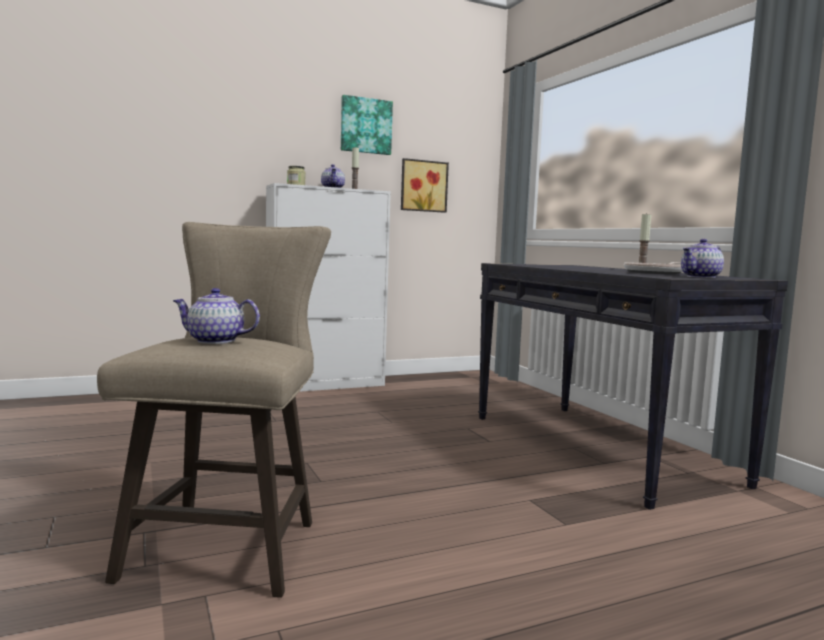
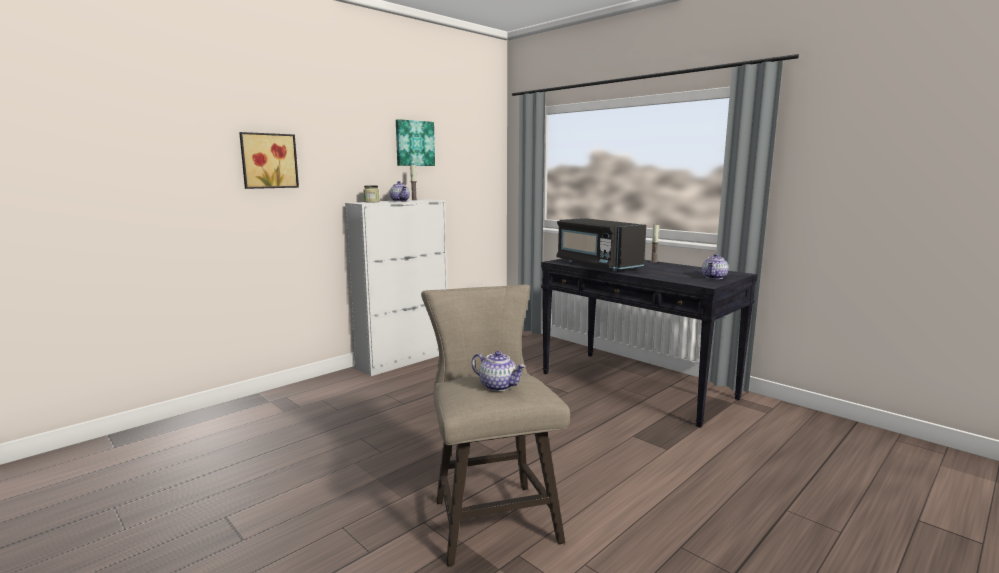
camera: 20 degrees left, 5 degrees up
teapot [173,288,260,344] -> teapot turned 135 degrees counterclockwise [471,351,526,391]
picture [401,158,449,213] -> picture moved to [239,132,299,189]
frying pan [624,262,683,274] -> none
none -> black microwave [556,218,646,271]

